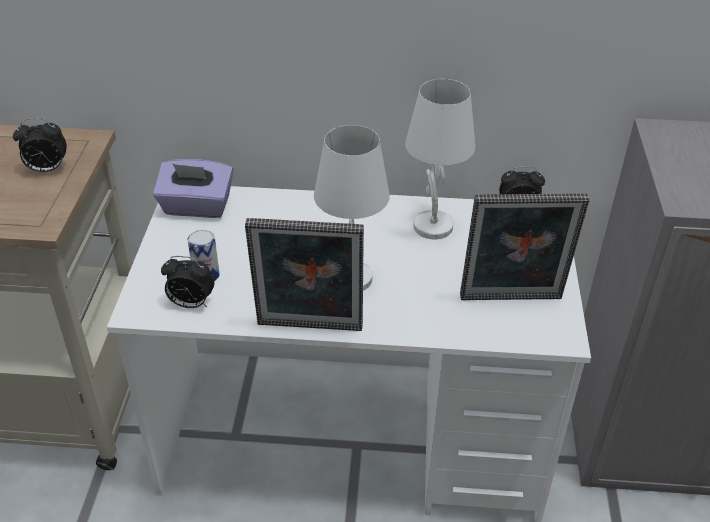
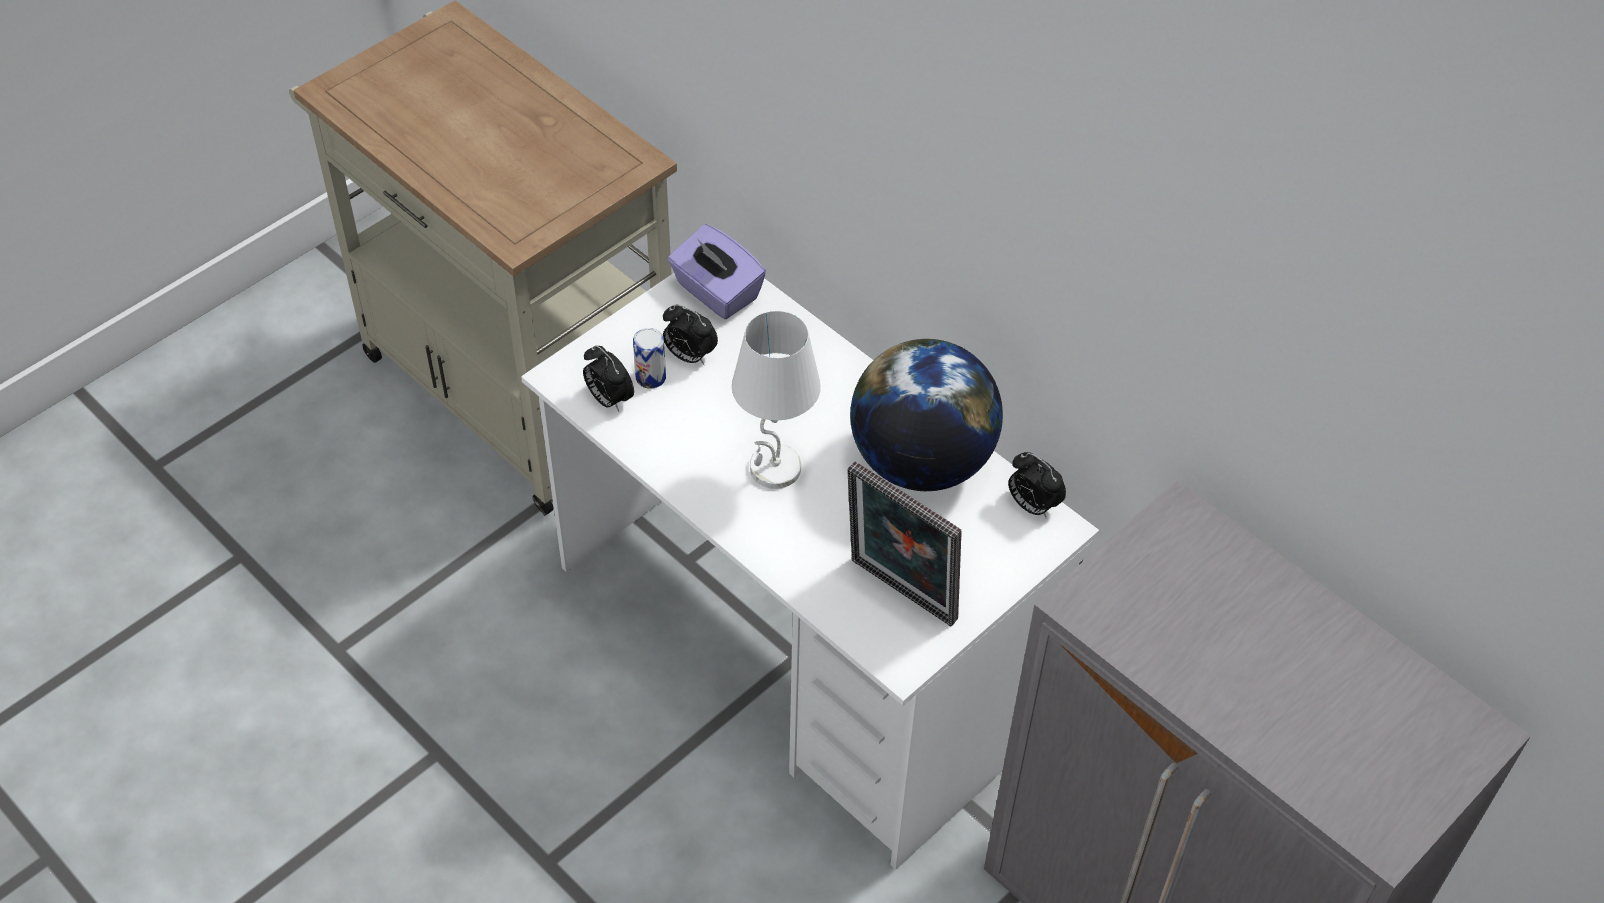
camera: 40 degrees right, 10 degrees up
alarm clock [13,118,67,173] -> alarm clock moved to [663,304,718,365]
picture frame [245,218,364,331] -> none
white table lamp [405,79,476,239] -> globe [850,339,1003,491]

